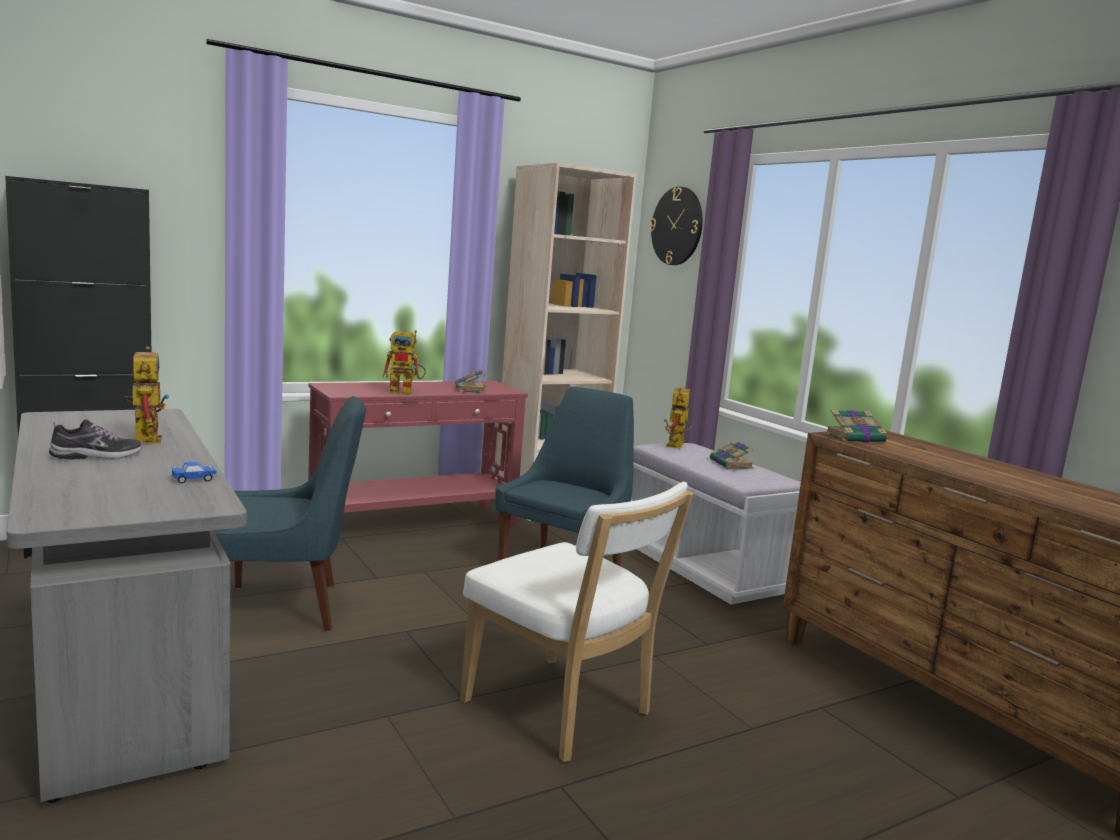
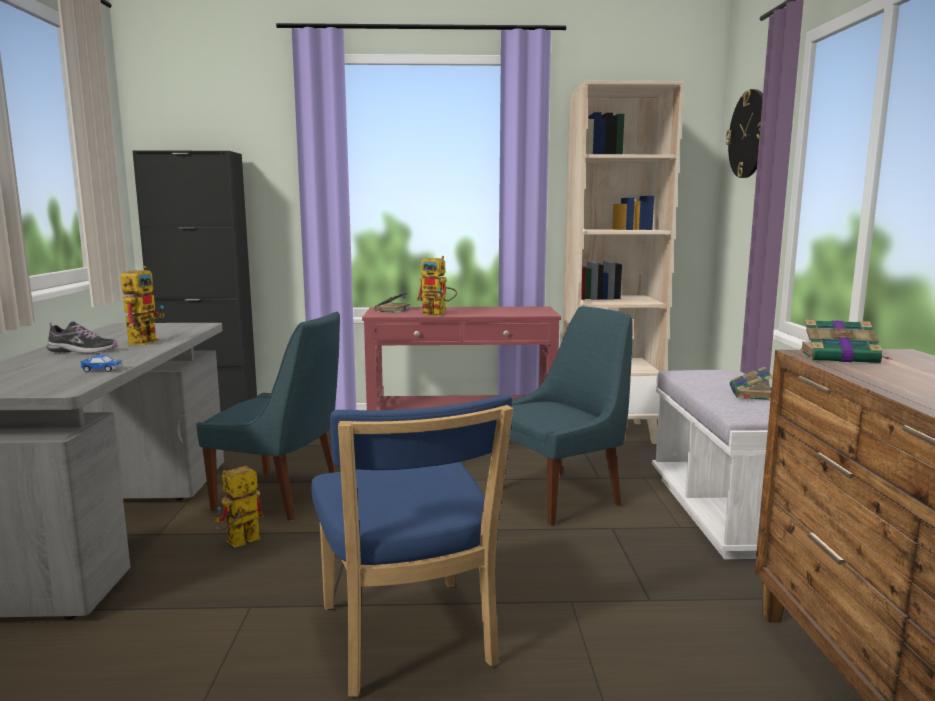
camera: 30 degrees right, 0 degrees up
book [455,369,486,393] -> book moved to [374,292,412,313]
white chair [460,482,694,762] -> blue chair [312,395,513,697]
toy robot [664,387,692,448] -> toy robot moved to [215,466,263,547]

